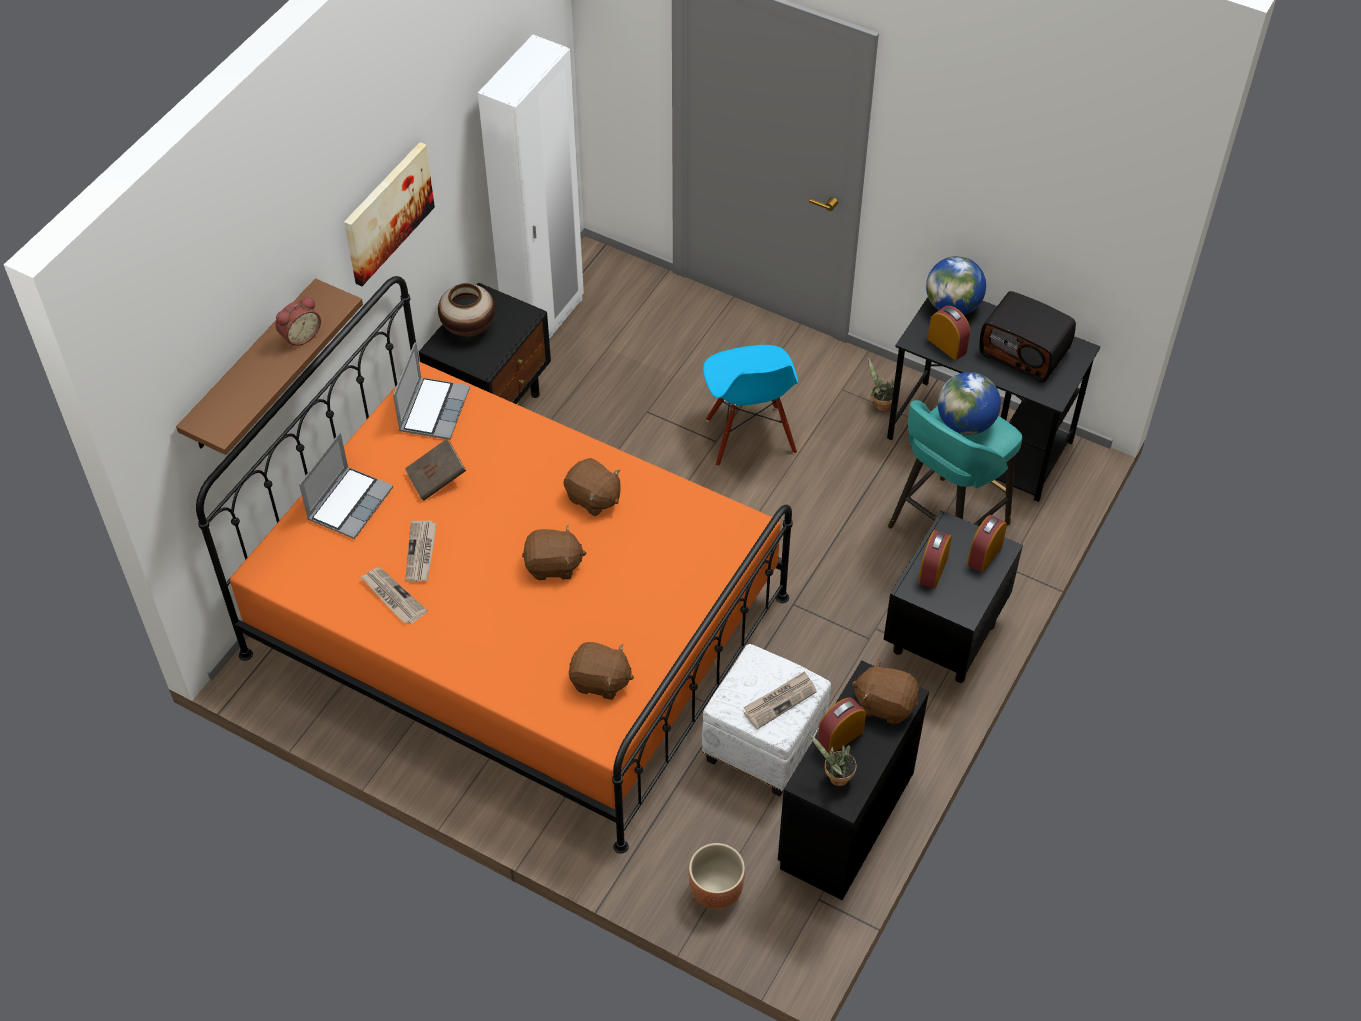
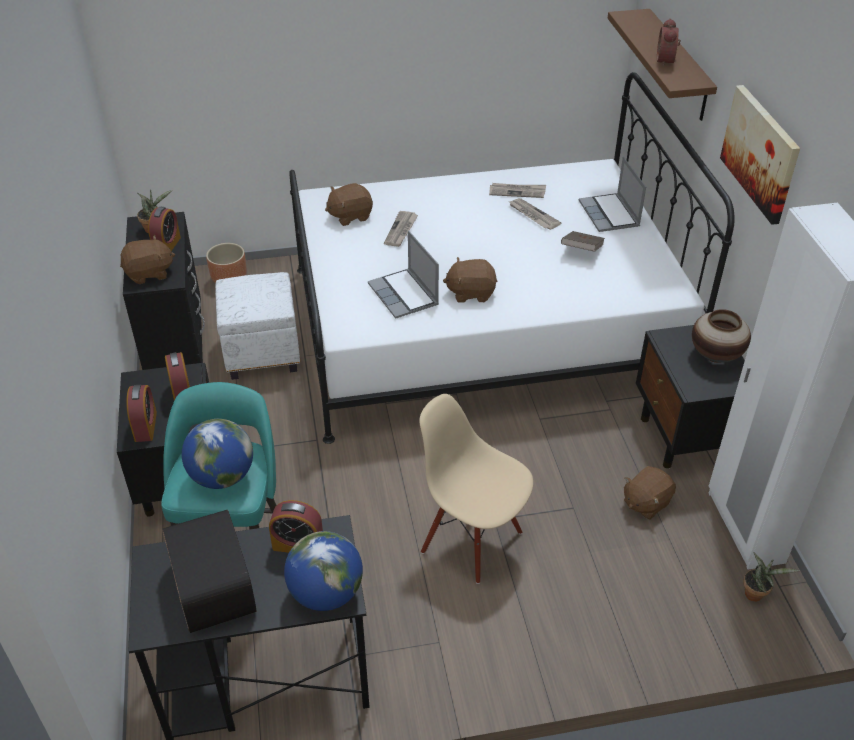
camera: 140 degrees right, 10 degrees down
orange bed [196,276,793,854] -> white bed [289,72,735,444]
laptop [393,342,470,440] -> laptop moved to [368,231,439,319]
brown plush toy [522,525,586,580] -> brown plush toy moved to [624,466,676,520]
blue chair [703,345,798,466] -> beige chair [419,394,533,584]
newspaper [743,671,817,729] -> newspaper moved to [384,211,418,247]
potted plant [868,358,895,412] -> potted plant moved to [743,552,800,602]
radio [979,291,1076,382] -> radio turned 75 degrees clockwise [162,510,257,633]

